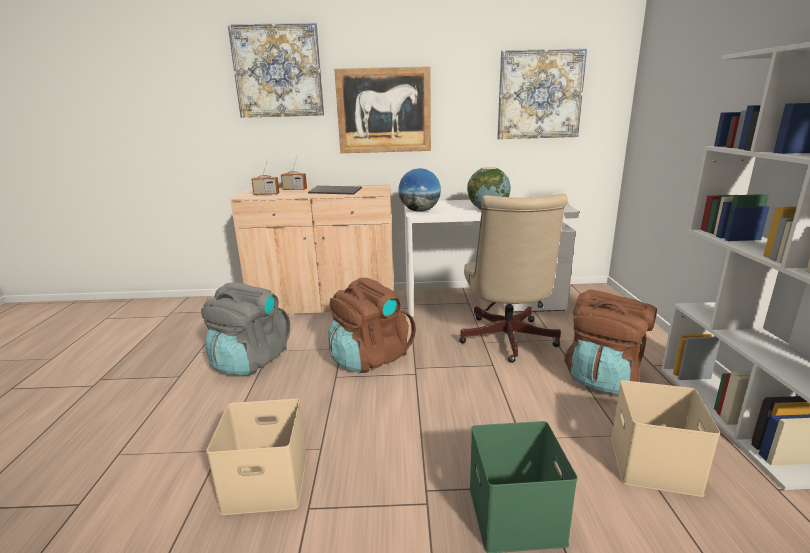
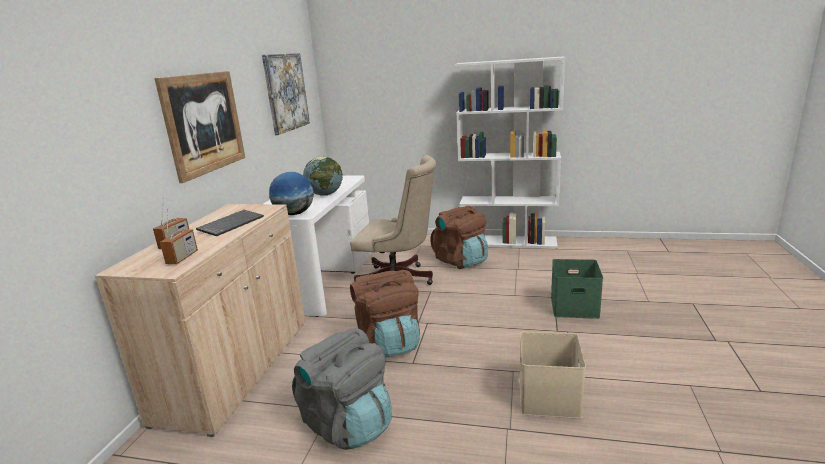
camera: 75 degrees left, 0 degrees up
picture [228,22,324,118] -> none
beige storage box [611,380,720,497] -> none

